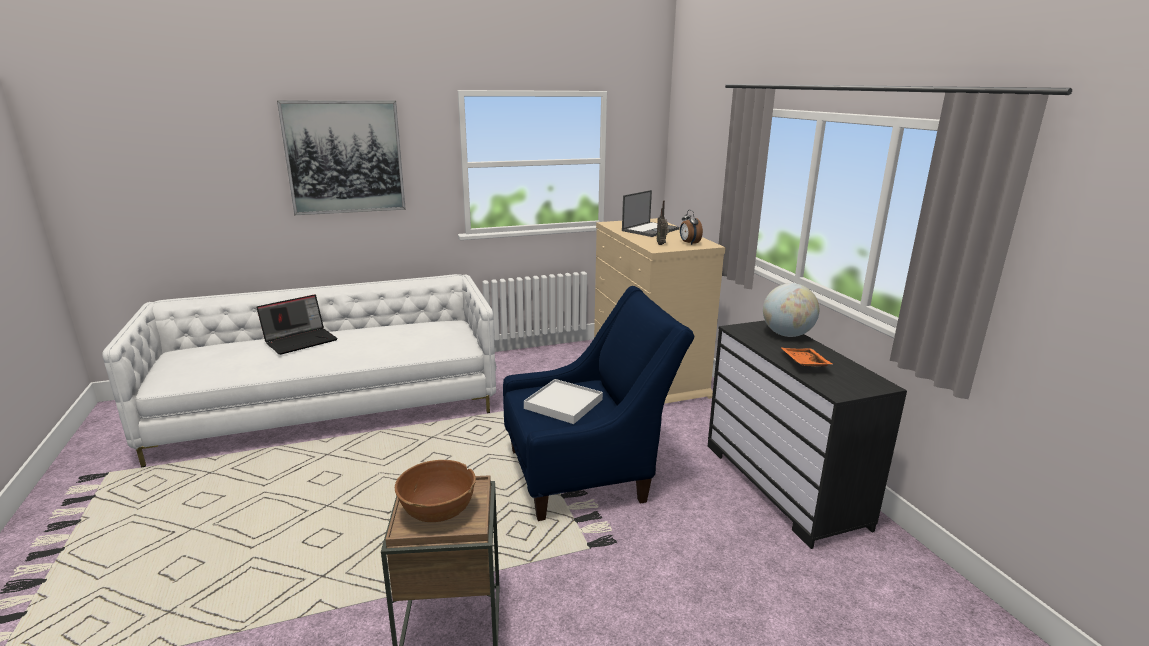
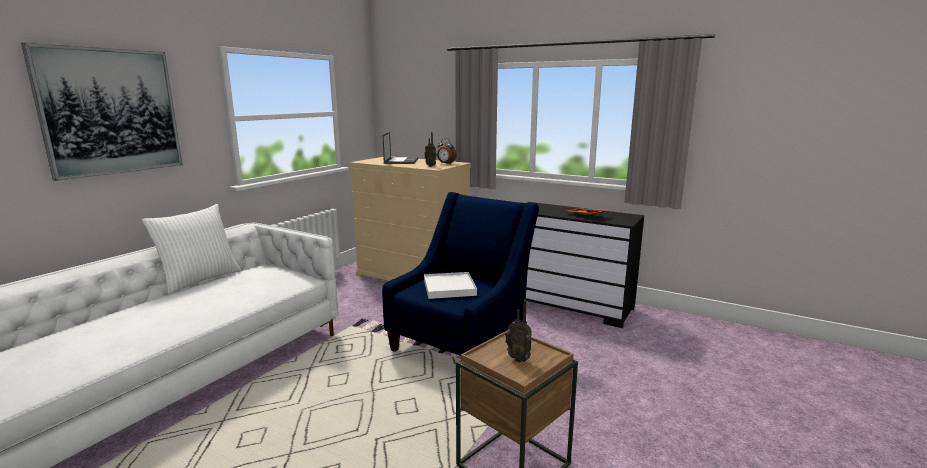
camera: 40 degrees left, 5 degrees down
laptop [256,294,338,355] -> none
brown bowl [395,460,476,522] -> radio [505,300,532,363]
globe [763,283,819,337] -> none
none -> white pillow [142,204,242,294]

